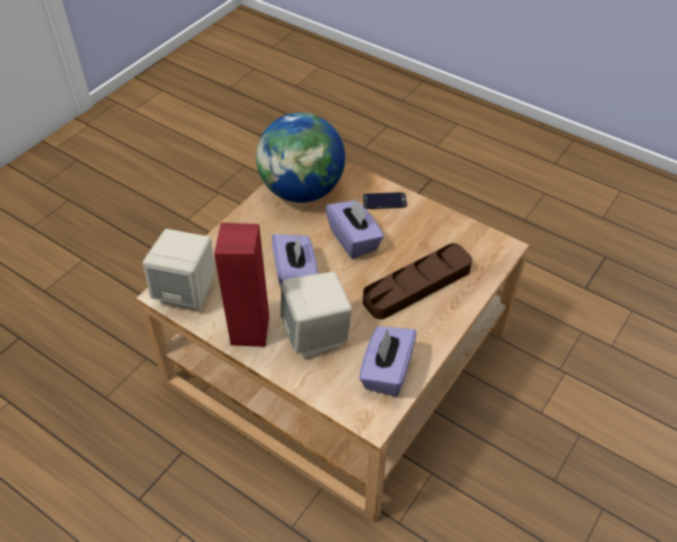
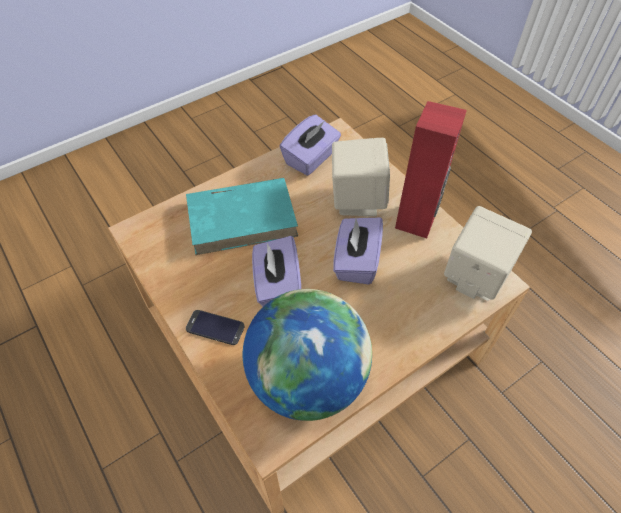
camera: 160 degrees left, 5 degrees up
brown tray [363,243,472,319] -> turquoise book [186,178,298,255]

